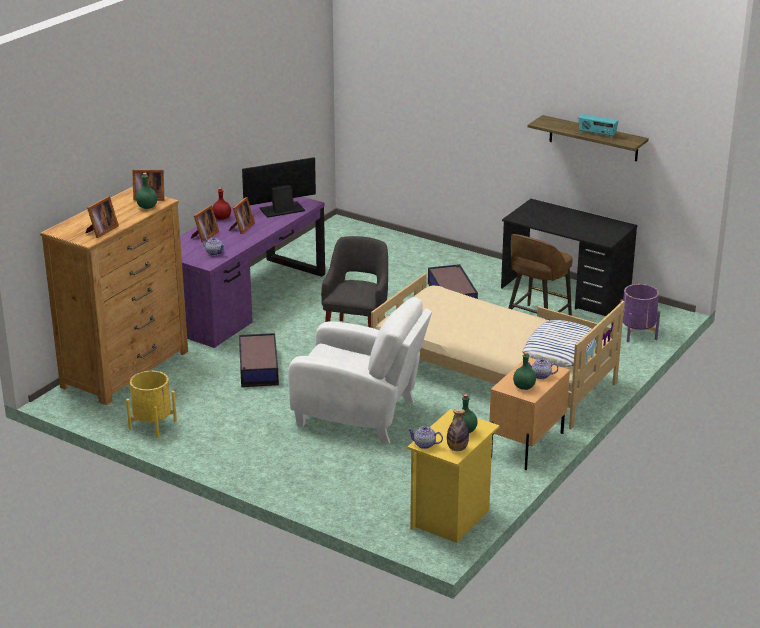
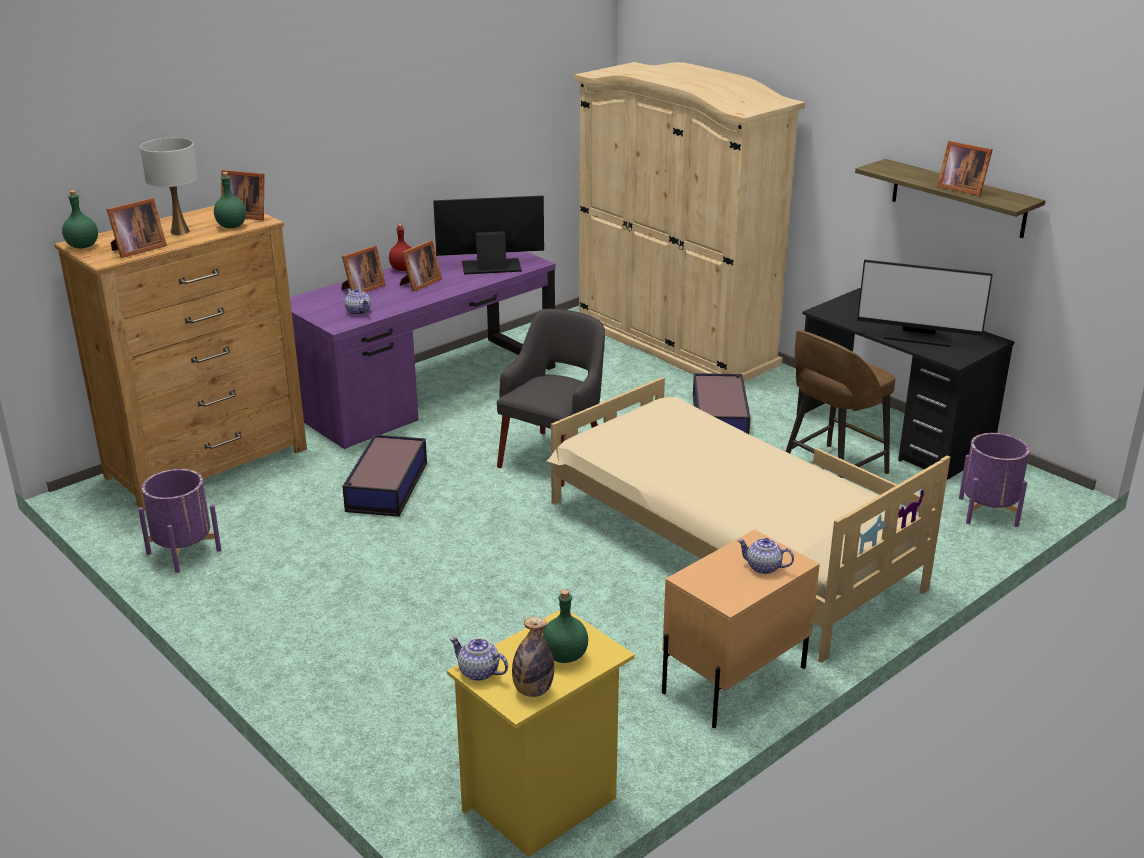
camera: 15 degrees right, 0 degrees up
yellow planter [126,371,177,438] -> purple planter [138,469,221,573]
white armchair [288,297,432,444] -> none
green bottle [513,352,536,390] -> green bottle moved to [62,190,98,249]
pillow [522,320,596,367] -> none
radio [579,114,618,138] -> picture frame [937,141,993,196]
none -> white table lamp [140,138,198,235]
none -> beige wardrobe [575,62,805,382]
none -> monitor [857,260,993,347]

